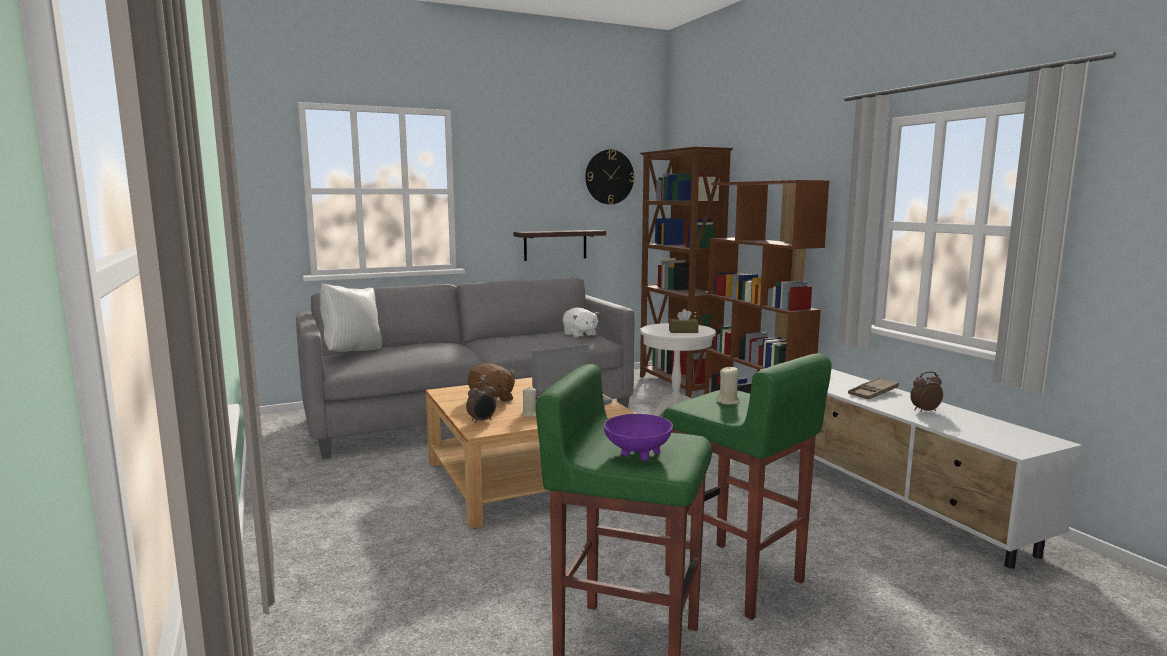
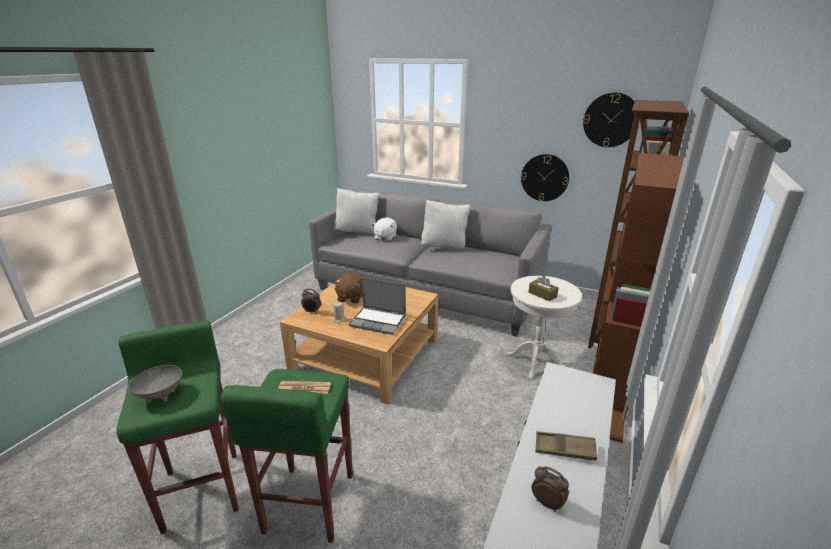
camera: 50 degrees right, 15 degrees up
shelf [513,230,606,261] -> wall clock [521,154,569,201]
white plush toy [563,308,599,338] -> white plush toy moved to [372,217,397,241]
purple bowl [604,414,673,461] -> grey bowl [129,365,182,403]
beige candle [716,366,740,404] -> newspaper [278,381,331,394]
none -> white pillow [421,200,470,249]

